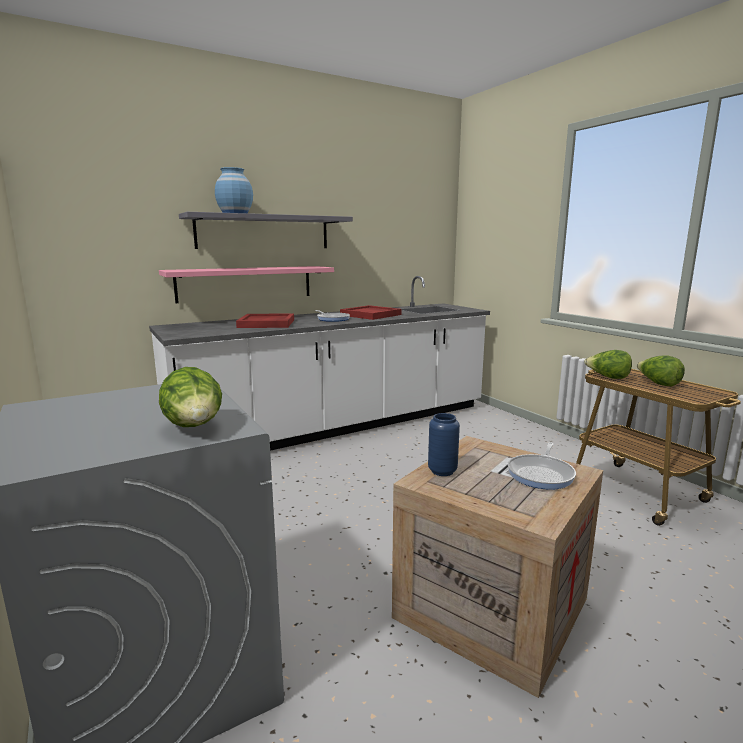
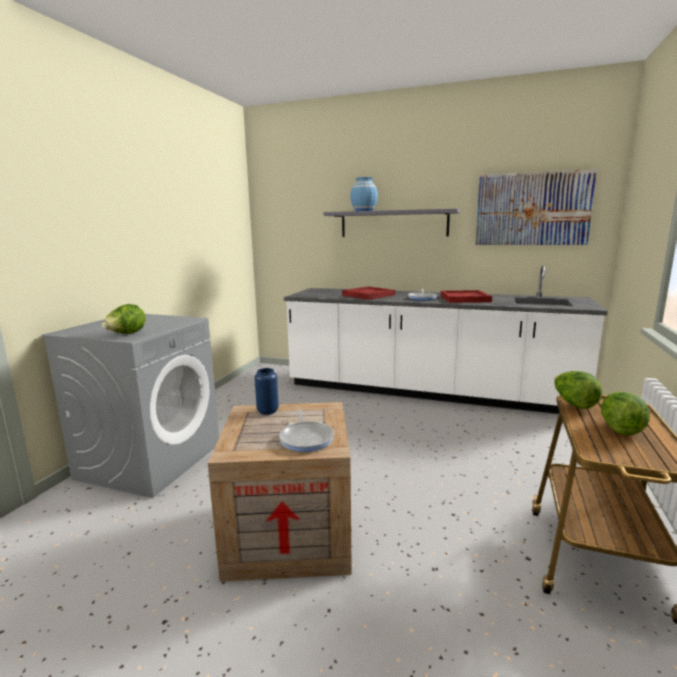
camera: 50 degrees right, 0 degrees up
pink shelf [159,266,334,303] -> none
frying pan [508,442,576,490] -> frying pan turned 90 degrees counterclockwise [279,409,334,452]
none -> picture [475,169,597,245]

